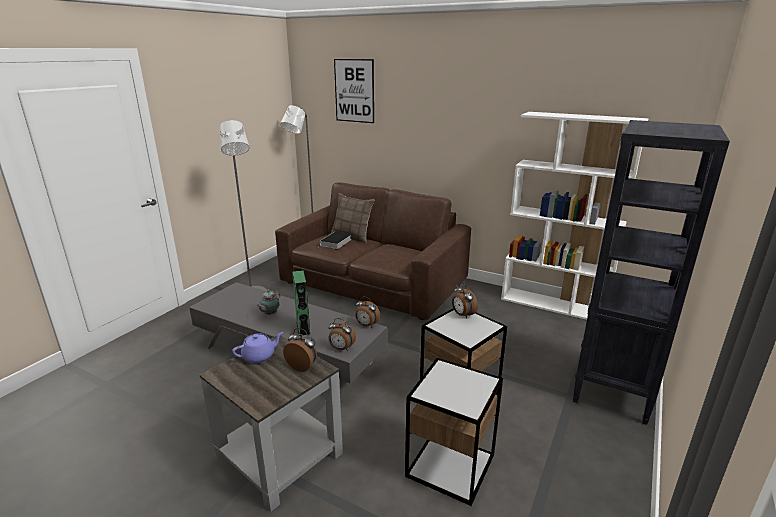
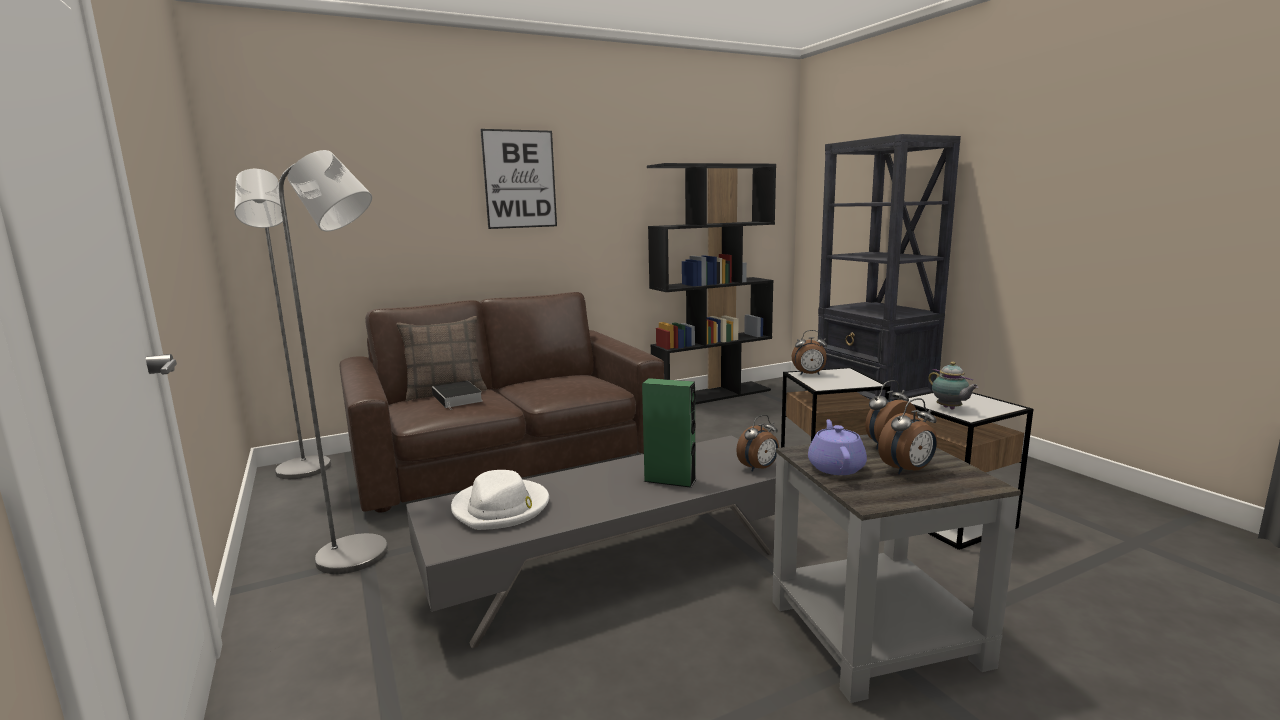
camera: 55 degrees left, 10 degrees down
teapot [256,289,280,315] -> teapot moved to [928,362,979,409]
picture [334,59,374,123] -> picture moved to [480,129,557,229]
alarm clock [355,296,380,327] -> alarm clock moved to [878,398,937,474]
white bookcase [501,112,649,320] -> black bookcase [647,163,776,405]
none -> white hat [451,470,549,530]

